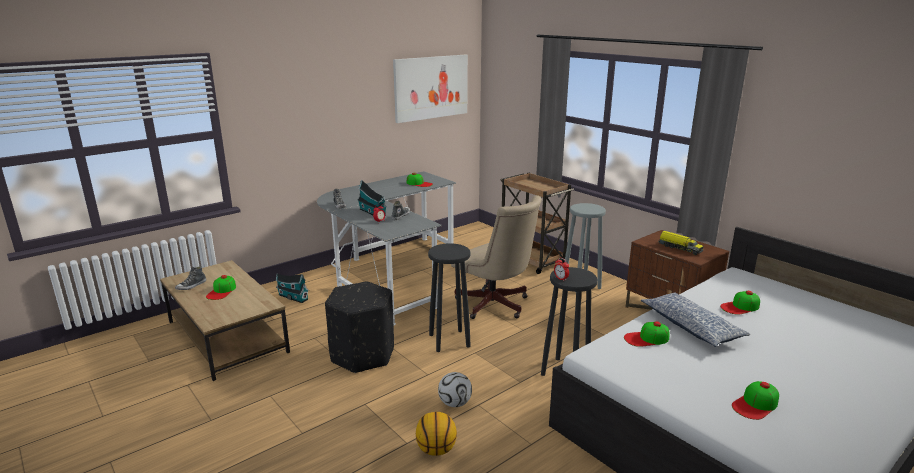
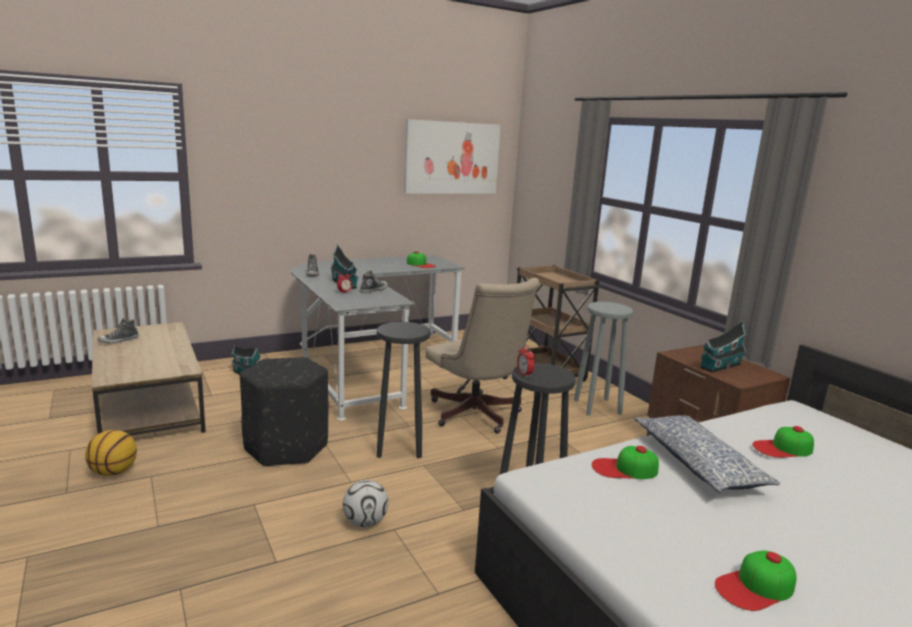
camera: 10 degrees right, 5 degrees down
cap [206,275,236,300] -> none
basketball [416,412,457,456] -> basketball moved to [85,430,137,476]
toy truck [658,231,704,255] -> toy house [700,321,746,372]

